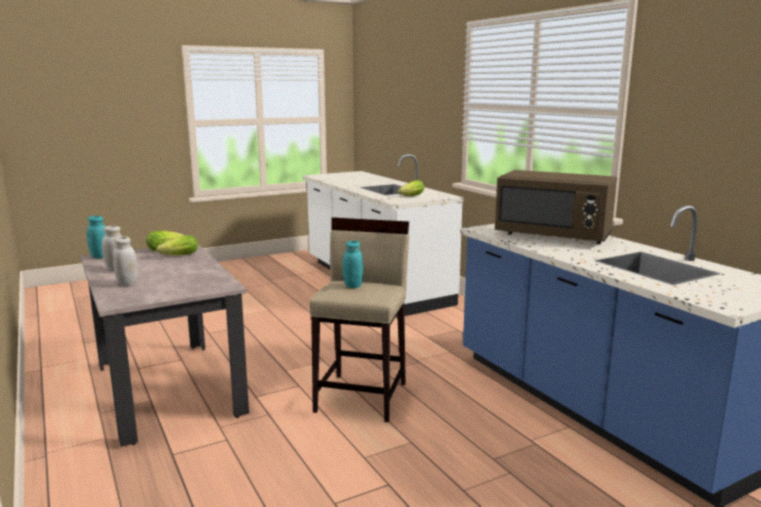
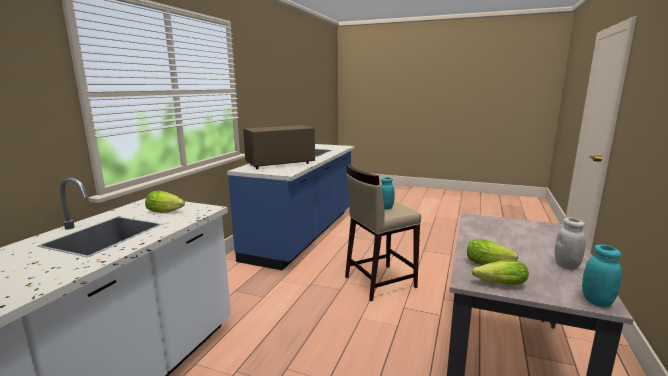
camera: 130 degrees left, 0 degrees up
white jar [113,236,138,286] -> none
brown microwave [495,170,617,244] -> brown microwave turned 105 degrees counterclockwise [243,125,315,169]

